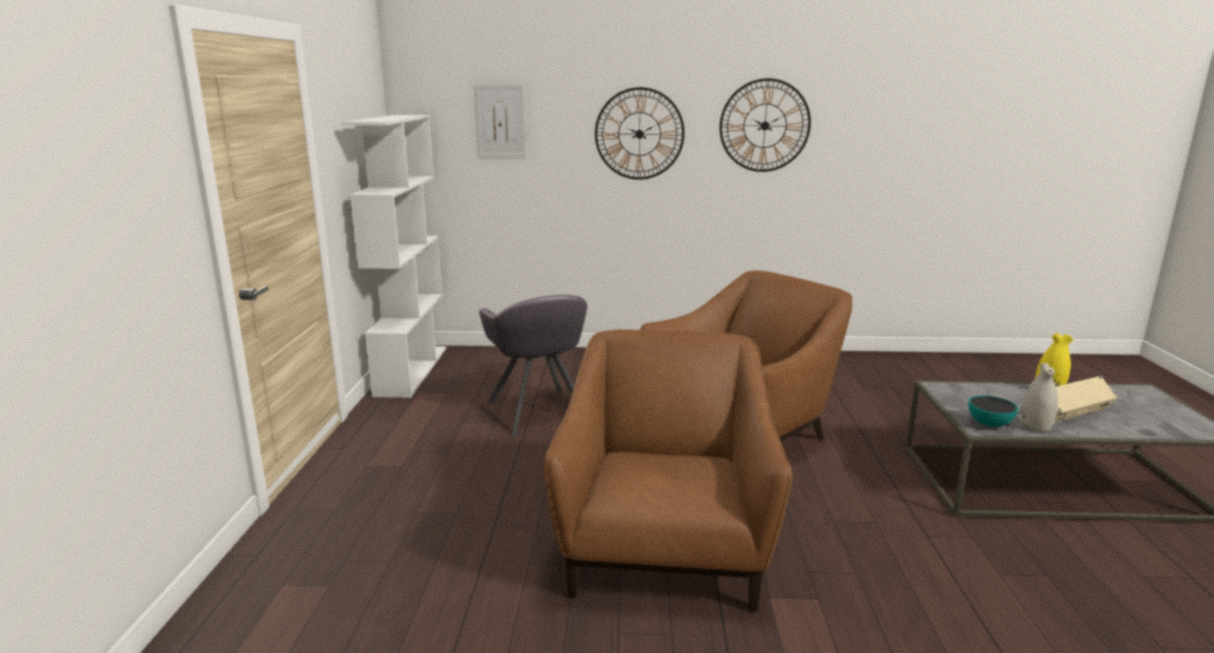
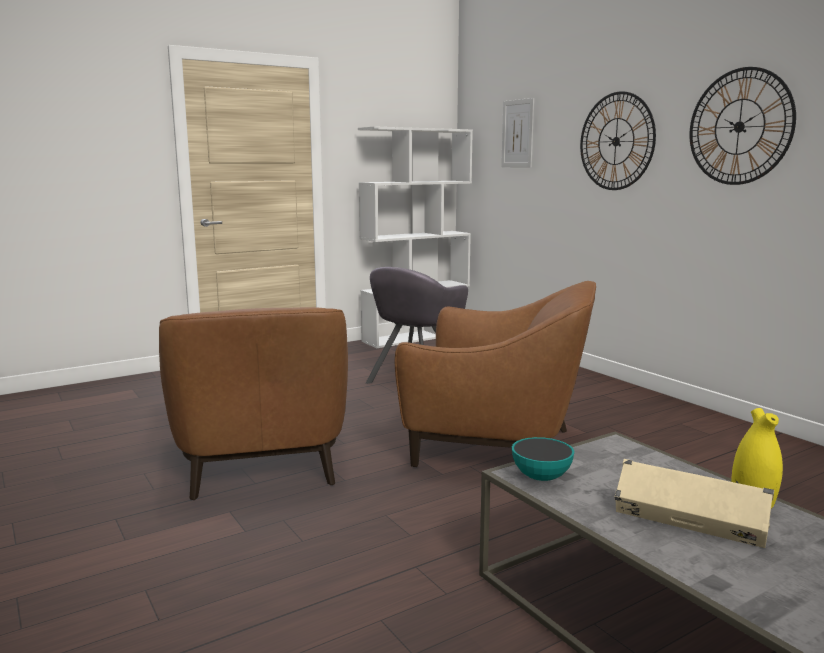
camera: 55 degrees right, 5 degrees down
brown armchair [544,329,792,611] -> brown armchair turned 105 degrees clockwise [159,307,348,500]
white vase [1021,363,1058,432] -> none

